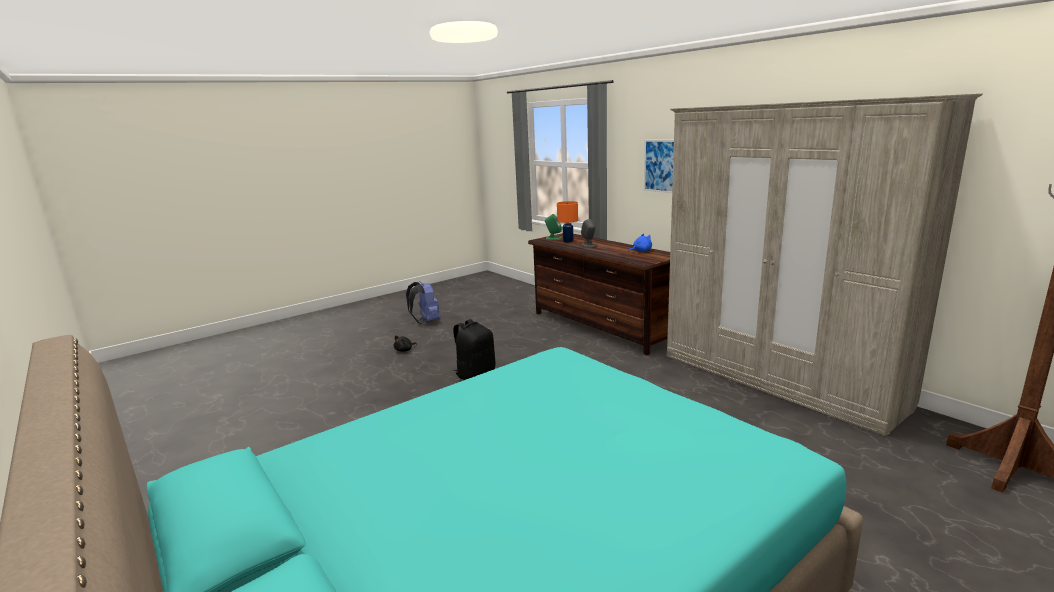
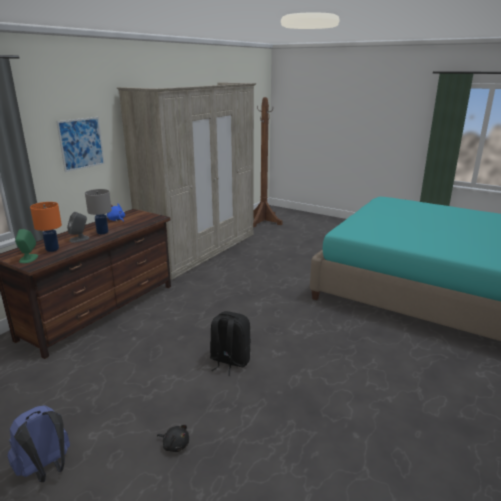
camera: 110 degrees left, 5 degrees up
none -> grey table lamp [85,189,112,235]

